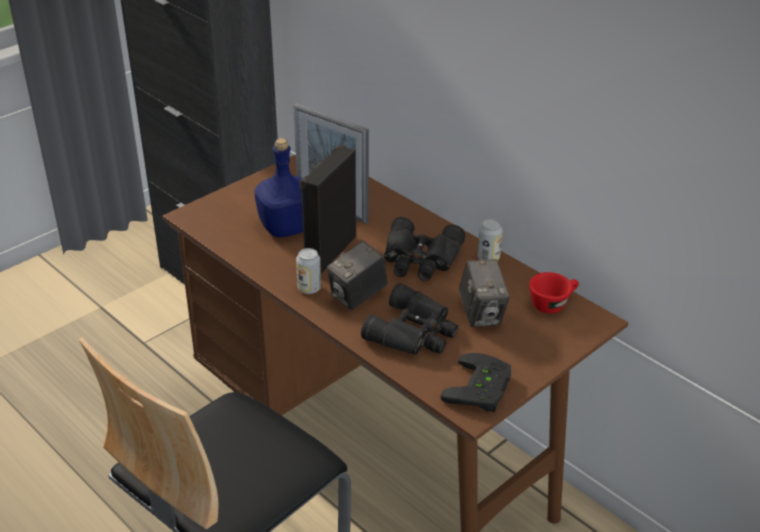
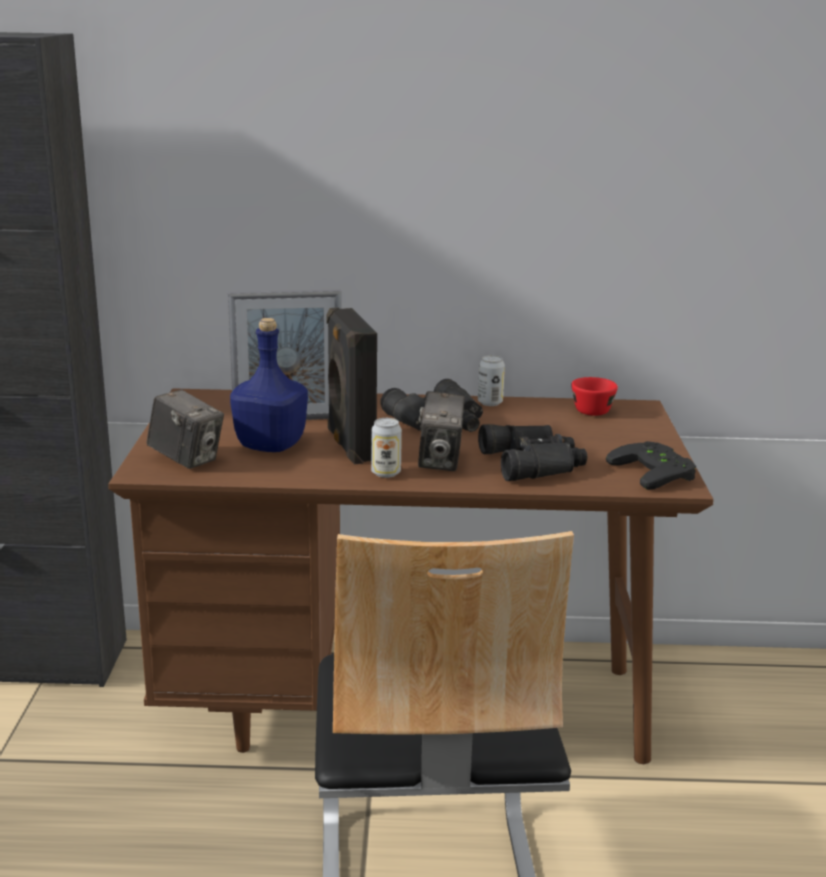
camera: 45 degrees left, 15 degrees down
camera [459,259,510,327] -> camera moved to [147,389,224,469]

